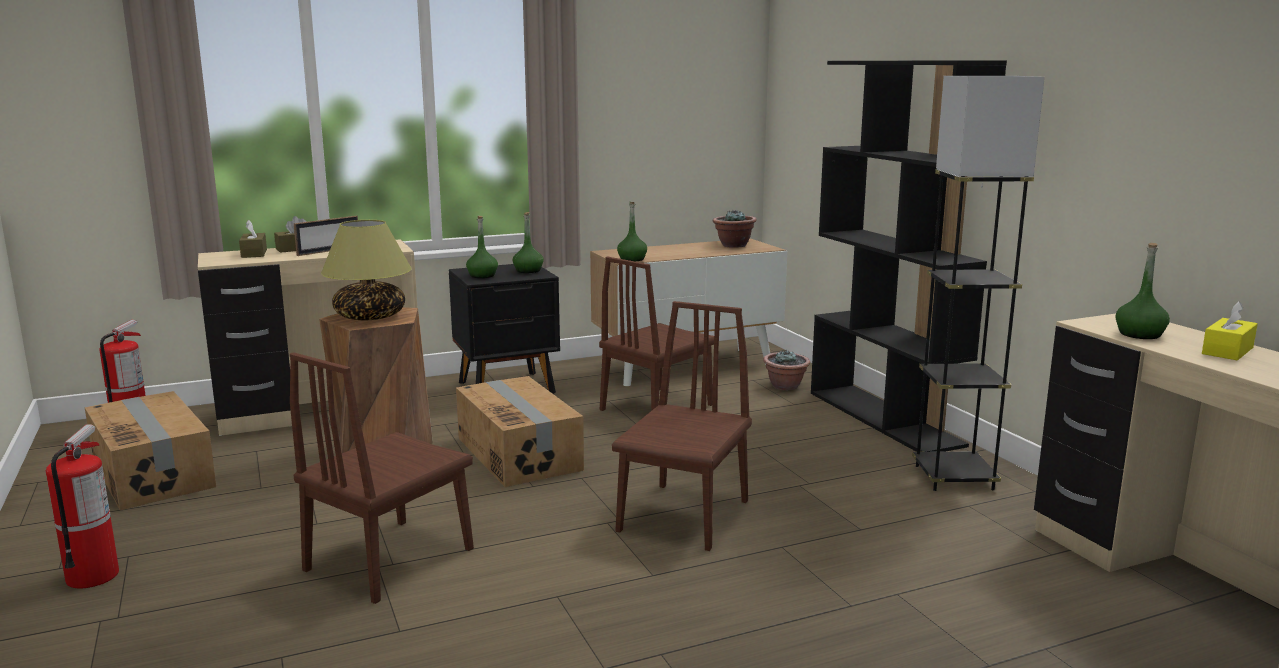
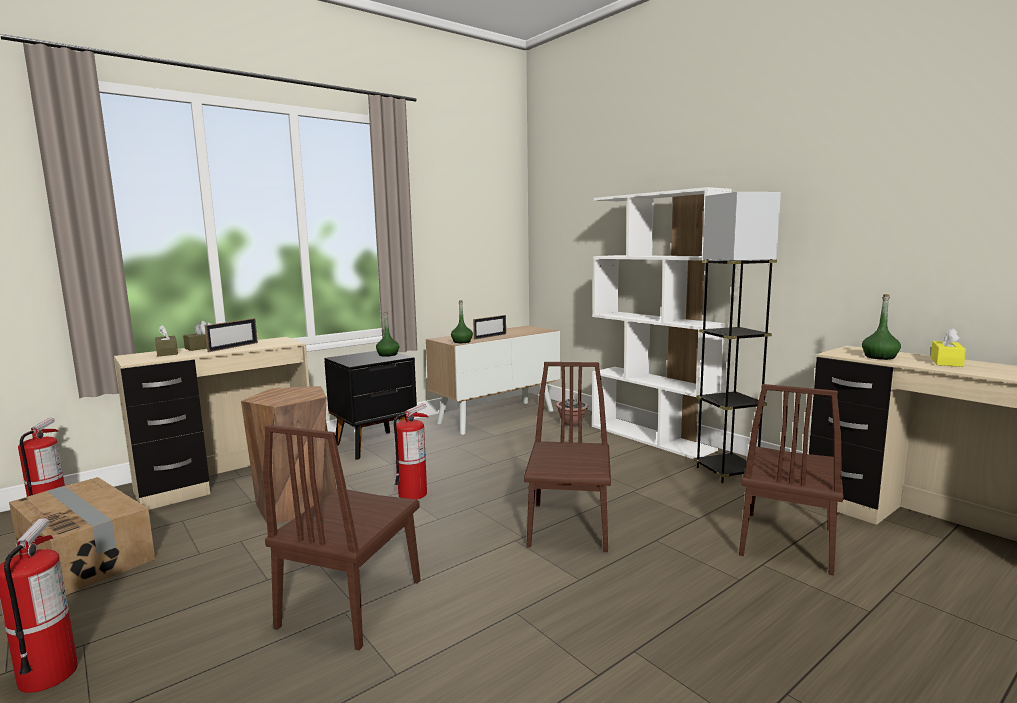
camera: 15 degrees left, 5 degrees down
table lamp [321,220,412,320] -> none
cardboard box [456,376,584,487] -> fire extinguisher [394,403,428,499]
green bottle [466,216,498,278] -> none
brown chair [599,256,714,411] -> brown chair moved to [739,384,844,576]
potted plant [713,209,757,248] -> none
black bookcase [811,60,1007,452] -> white bookcase [592,187,732,459]
none -> picture frame [473,315,506,339]

